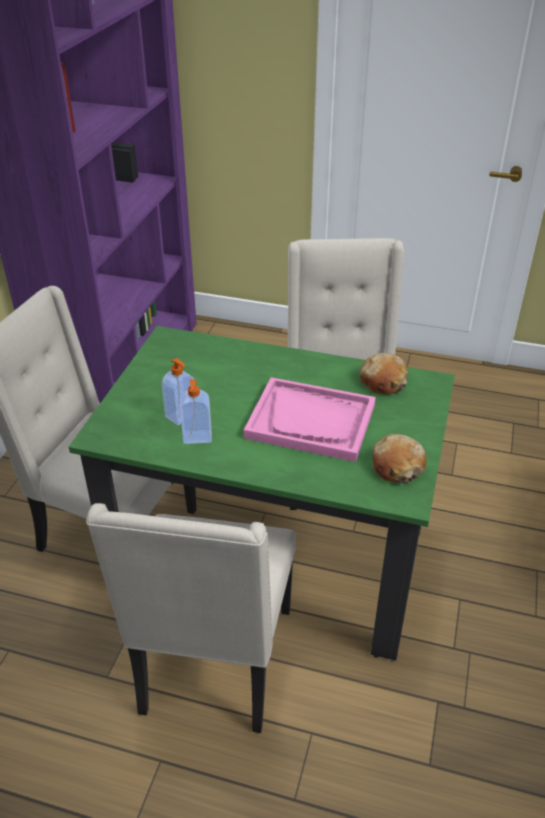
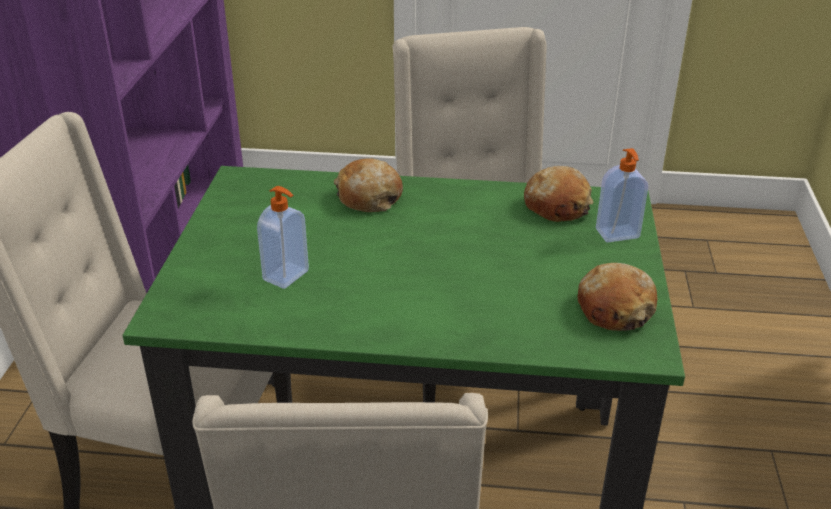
camera: 10 degrees left, 5 degrees down
soap dispenser [180,379,211,444] -> soap dispenser moved to [596,148,648,242]
pink tray [244,377,376,462] -> none
none -> bread [334,158,403,212]

